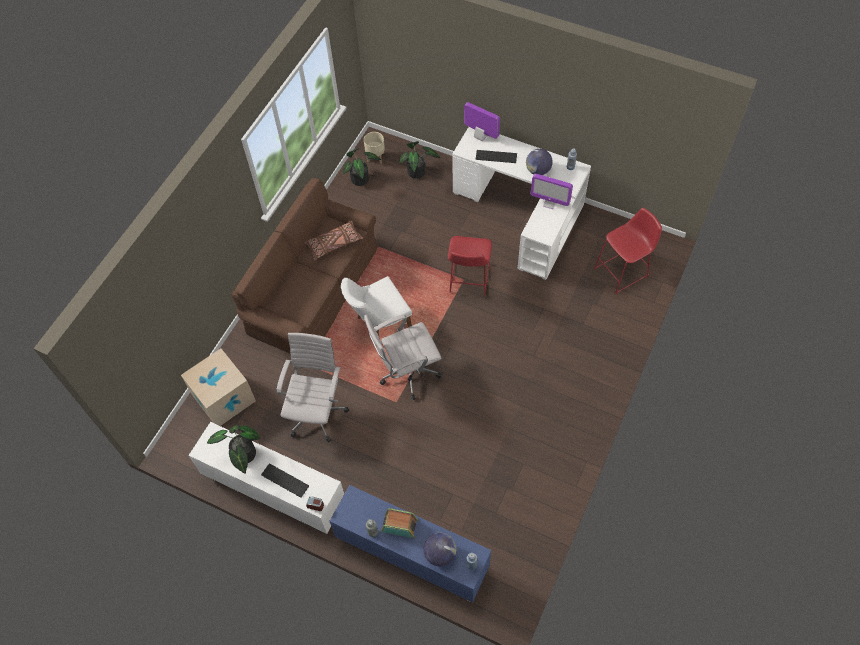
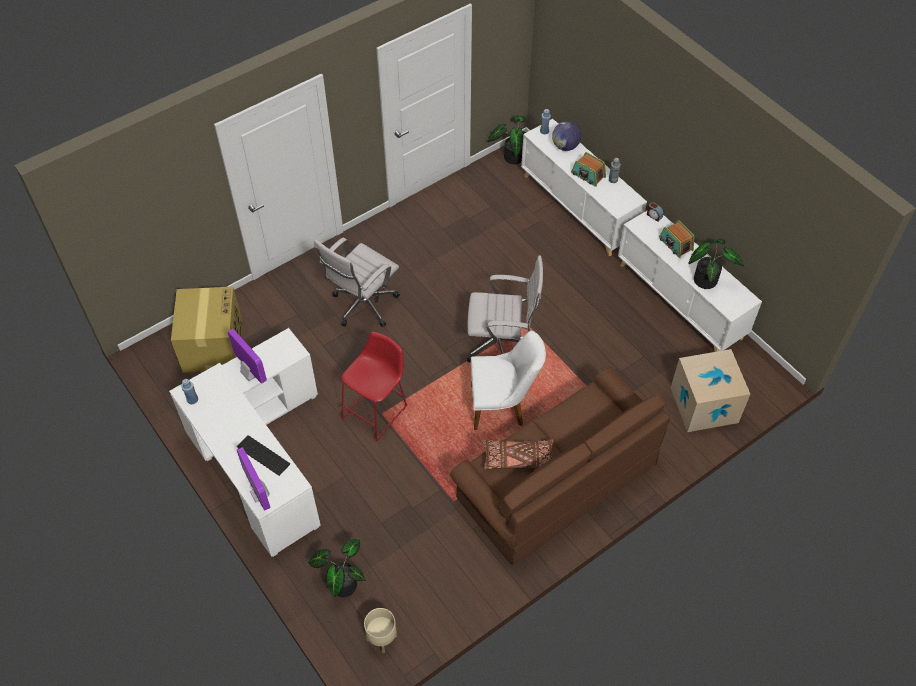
camera: 155 degrees left, 5 degrees down
keyboard [261,463,309,498] -> radio [659,220,694,258]
white office chair [277,333,349,442] -> white office chair moved to [314,237,400,327]
blue cabinet [330,485,491,603] -> white cabinet [521,119,647,256]
potted plant [343,148,381,186] -> potted plant moved to [488,115,526,164]
globe [526,149,553,175] -> none
red stool [594,208,662,294] -> cardboard box [171,287,242,373]

